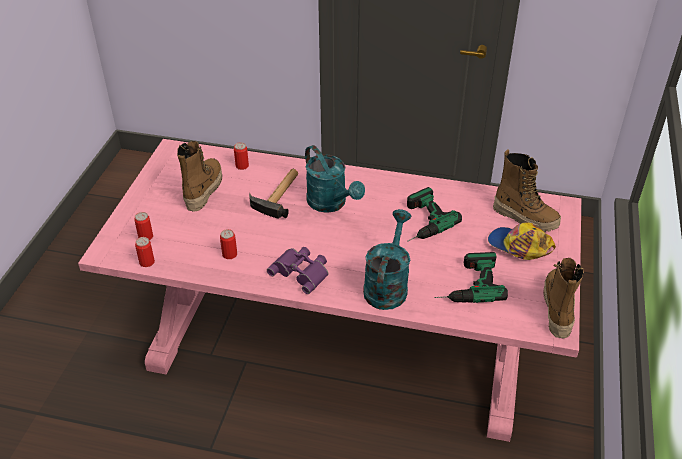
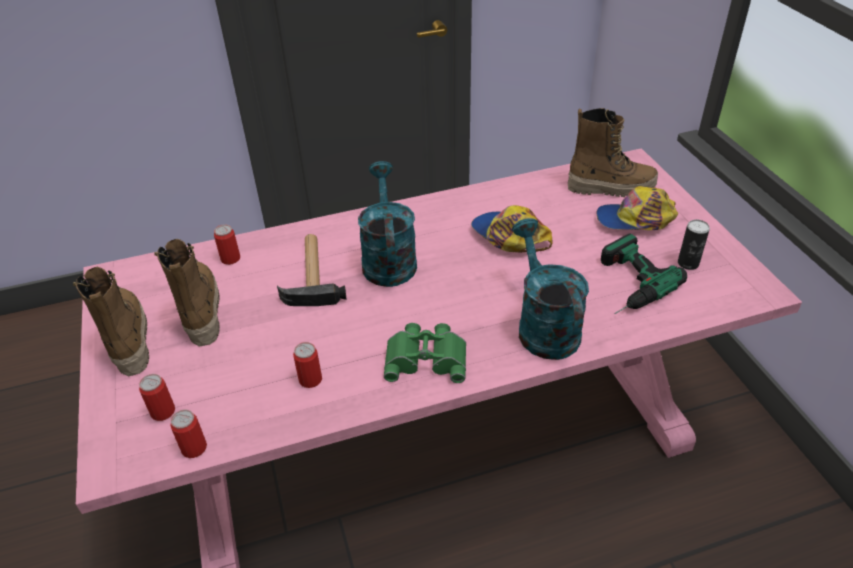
camera: 30 degrees left, 0 degrees up
purple binoculars [267,247,329,294] -> green binoculars [384,323,466,383]
turquoise watering can [305,145,365,213] -> turquoise watering can turned 120 degrees counterclockwise [358,161,417,287]
power drill [407,187,462,242] -> cap [471,205,553,253]
boot [543,258,584,339] -> boot moved to [73,267,149,377]
none -> can [678,220,710,270]

